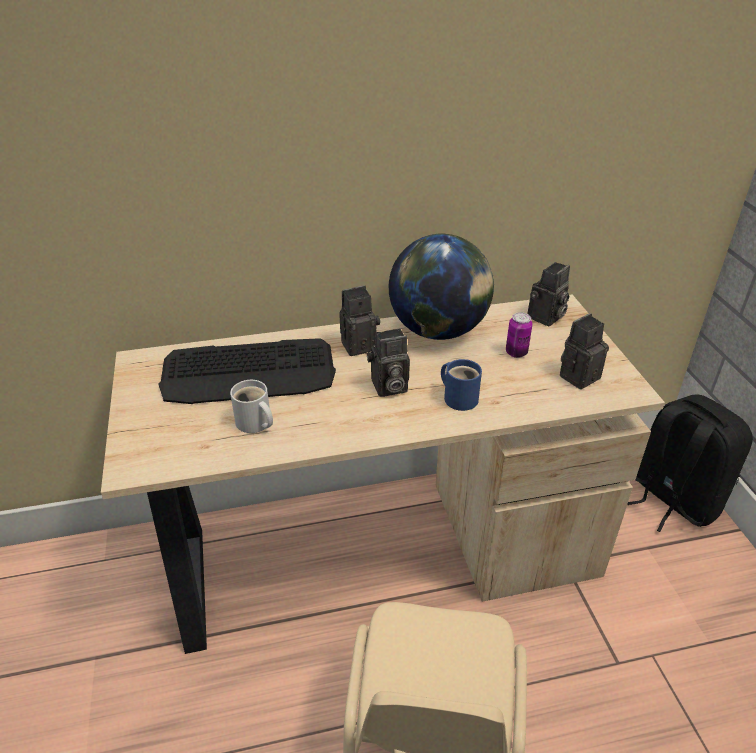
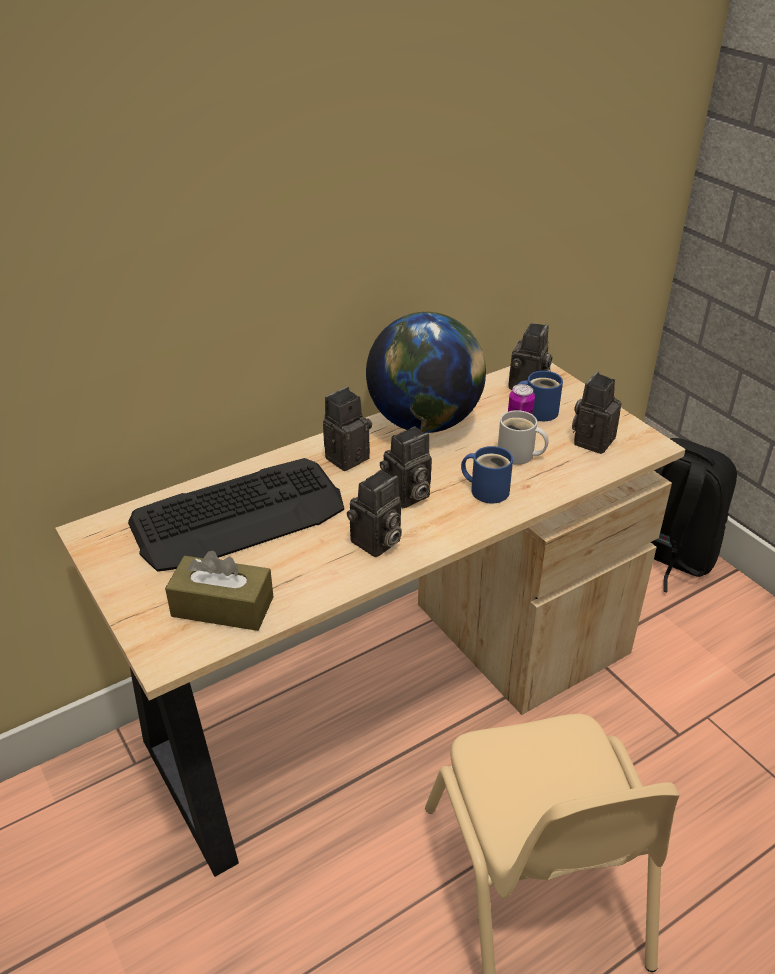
camera: 20 degrees left, 0 degrees up
white mug [230,380,273,433] -> white mug moved to [498,410,548,465]
none -> brown tissue box [165,551,273,631]
none -> camera [347,470,402,557]
none -> blue mug [517,371,563,421]

